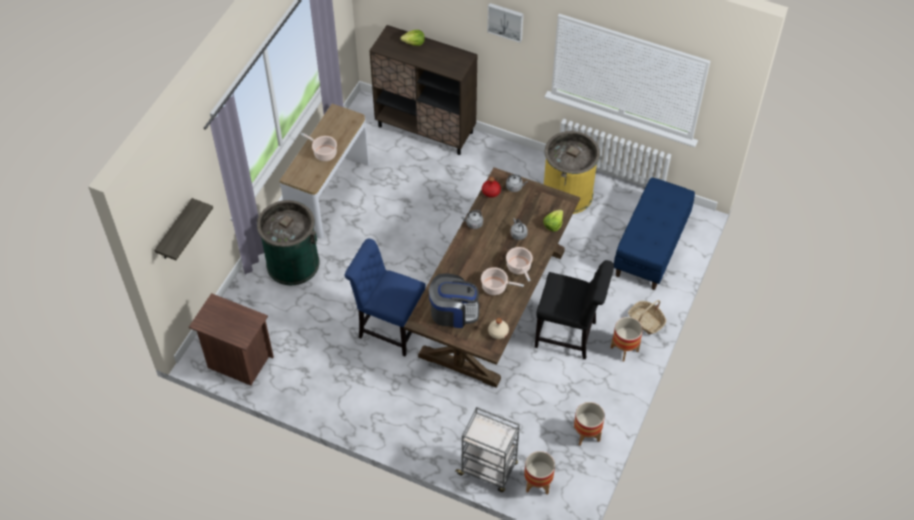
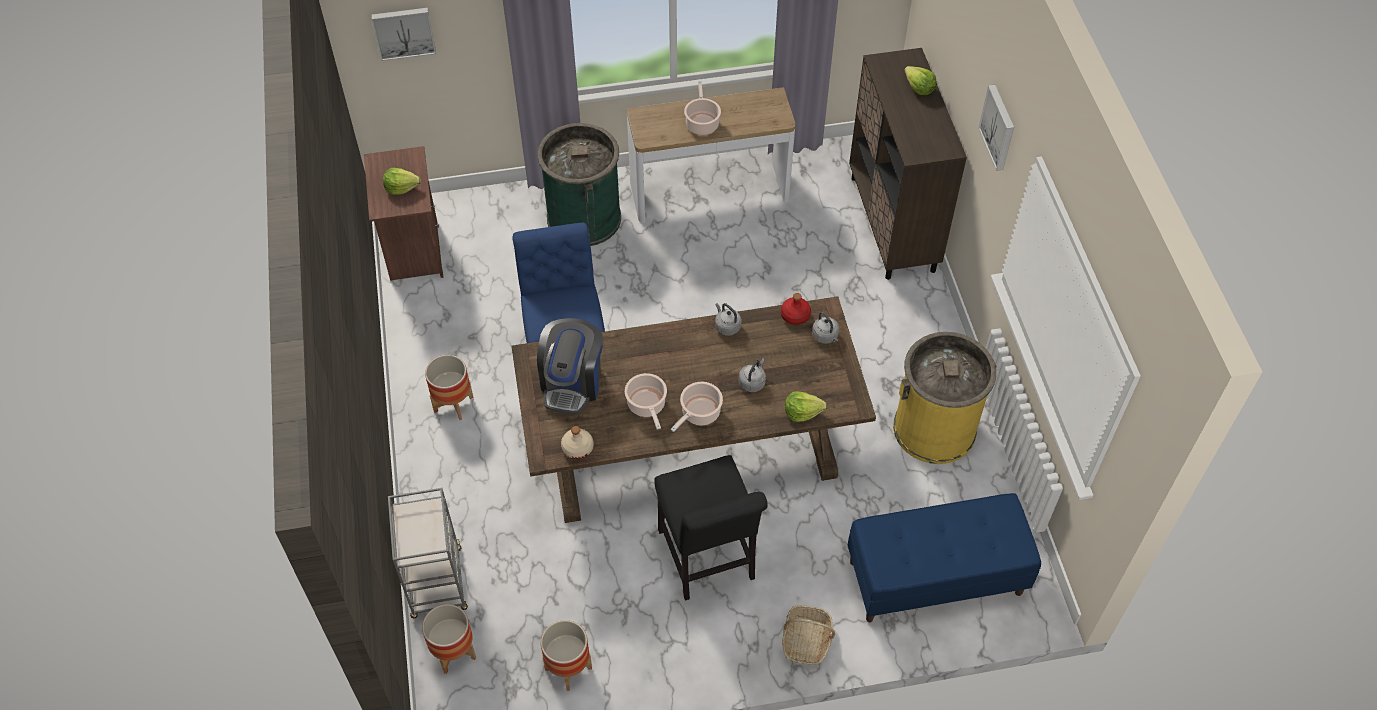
camera: 55 degrees right, 0 degrees up
shelf [154,198,213,260] -> picture [371,8,436,61]
coffee machine [429,273,479,328] -> coffee machine turned 45 degrees clockwise [537,318,603,414]
planter [611,317,643,361] -> planter moved to [425,355,474,420]
none -> lettuce [383,168,421,195]

